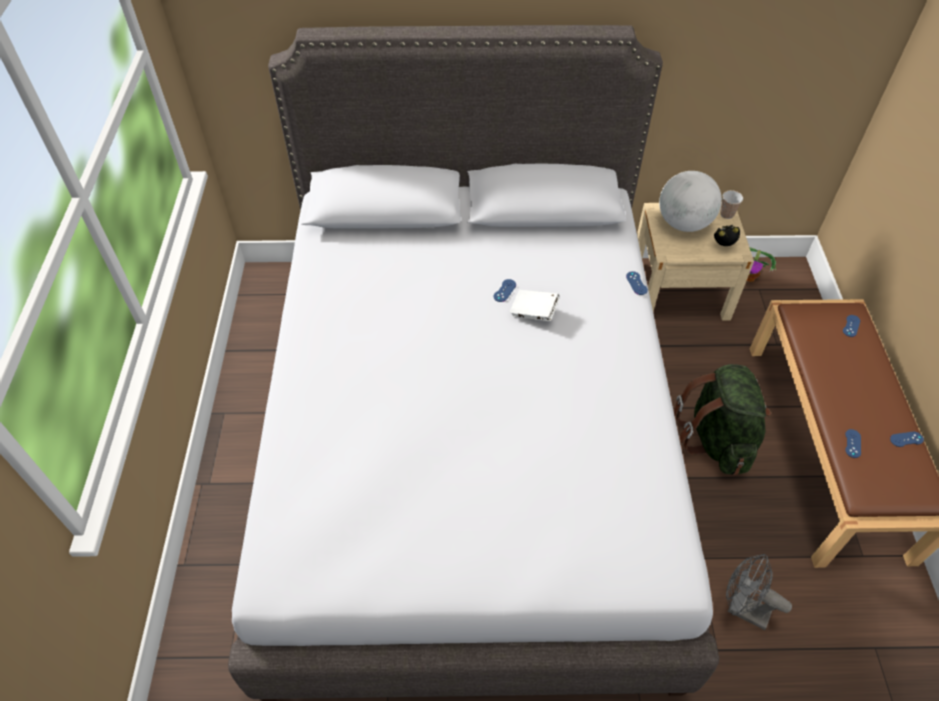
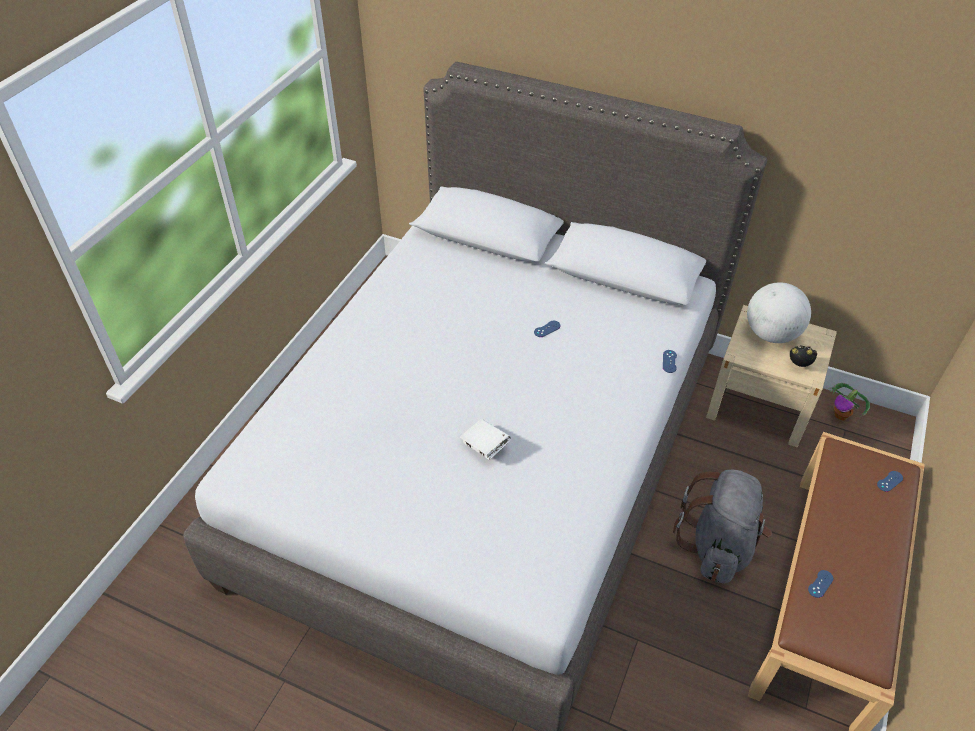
camera: 25 degrees right, 5 degrees down
white book [510,290,560,321] -> white book moved to [460,419,511,460]
green backpack [674,364,771,475] -> grey backpack [673,469,772,584]
cup [720,190,743,219] -> none
grey fan [726,554,792,630] -> none
blue game controller [890,432,924,447] -> none

